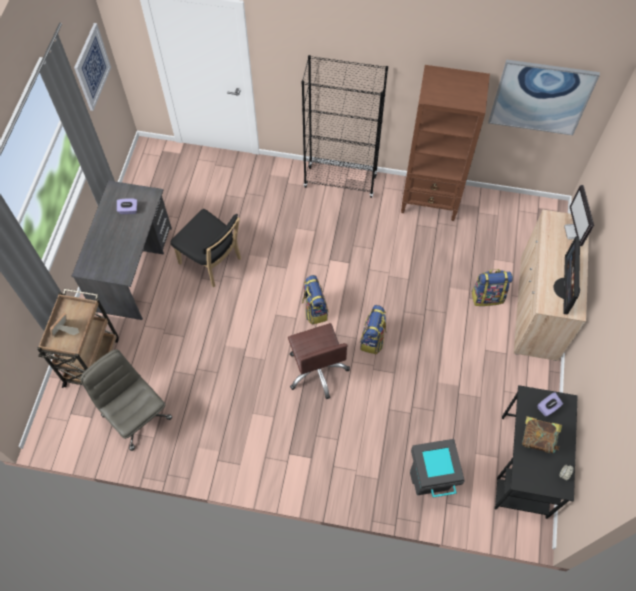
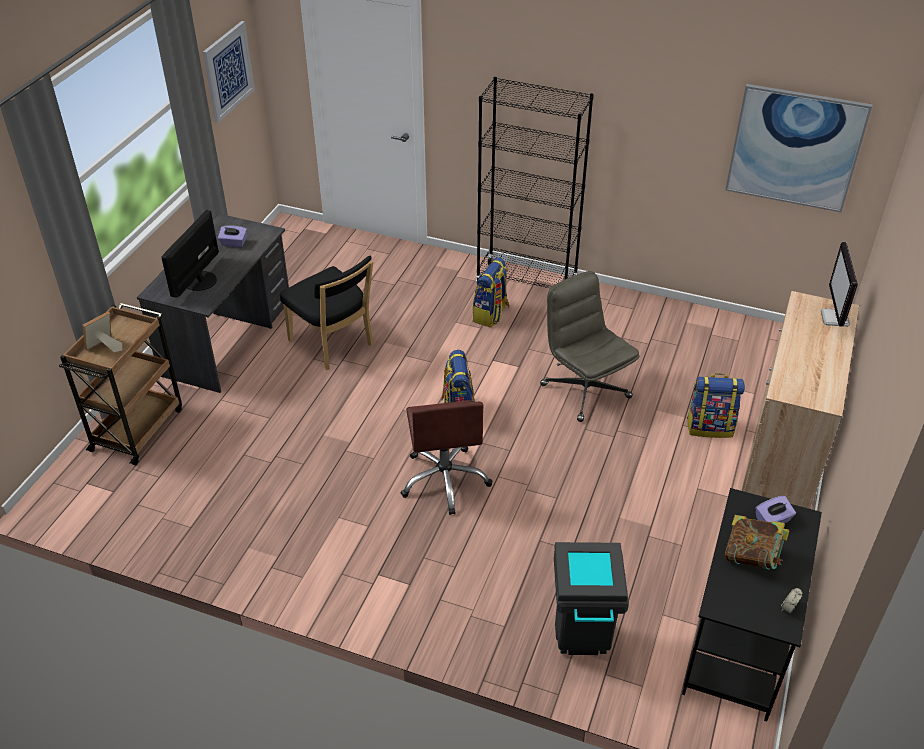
camera: 10 degrees right, 20 degrees down
grey office chair [80,349,172,451] -> grey office chair moved to [540,271,639,422]
backpack [360,305,387,354] -> backpack moved to [473,257,509,327]
brown bookcase [401,65,490,221] -> none
monitor [554,237,580,314] -> monitor moved to [161,210,219,298]

